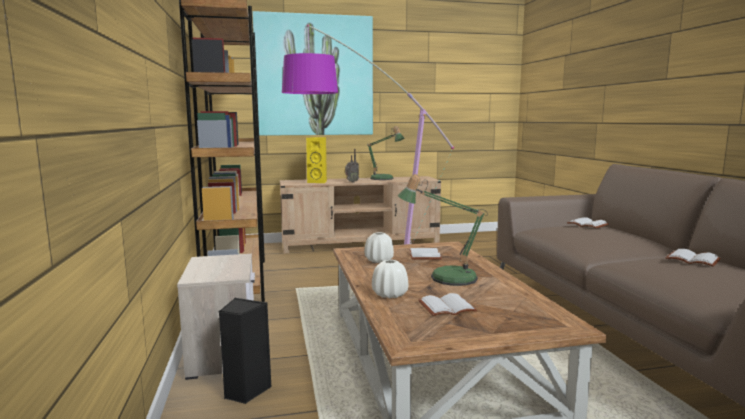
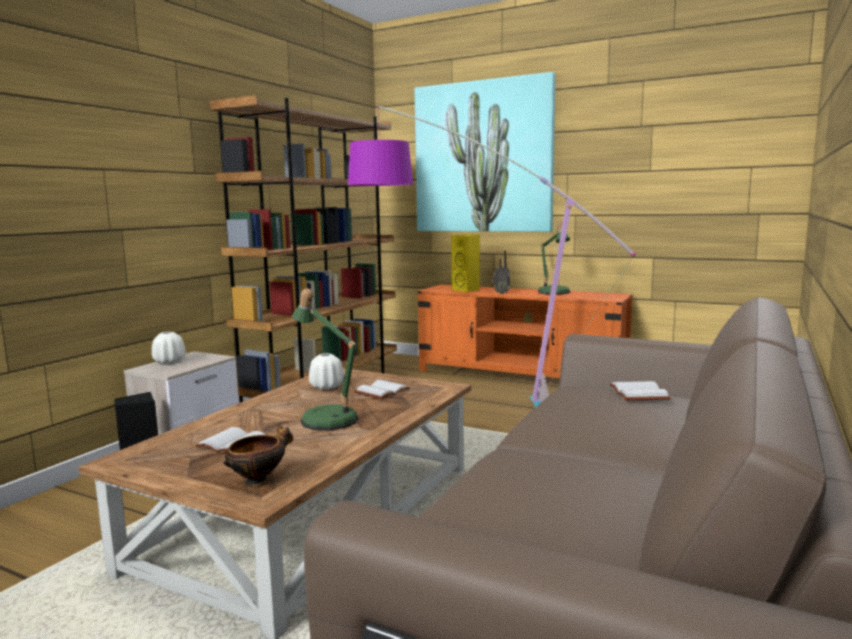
camera: 40 degrees right, 0 degrees up
beige tv stand [280,176,441,254] -> orange tv stand [417,285,633,378]
white vase [372,260,408,298] -> white vase moved to [152,332,186,364]
white book [666,249,721,267] -> none
none -> bowl [223,425,293,487]

